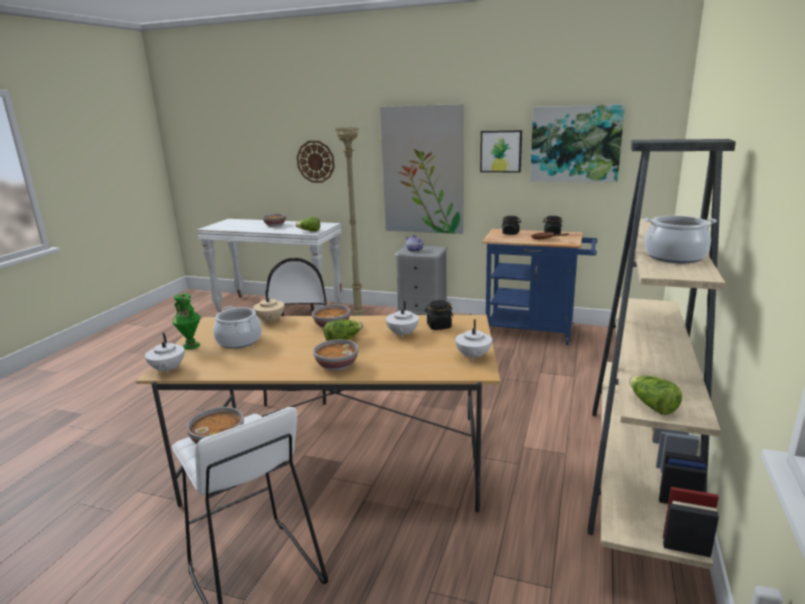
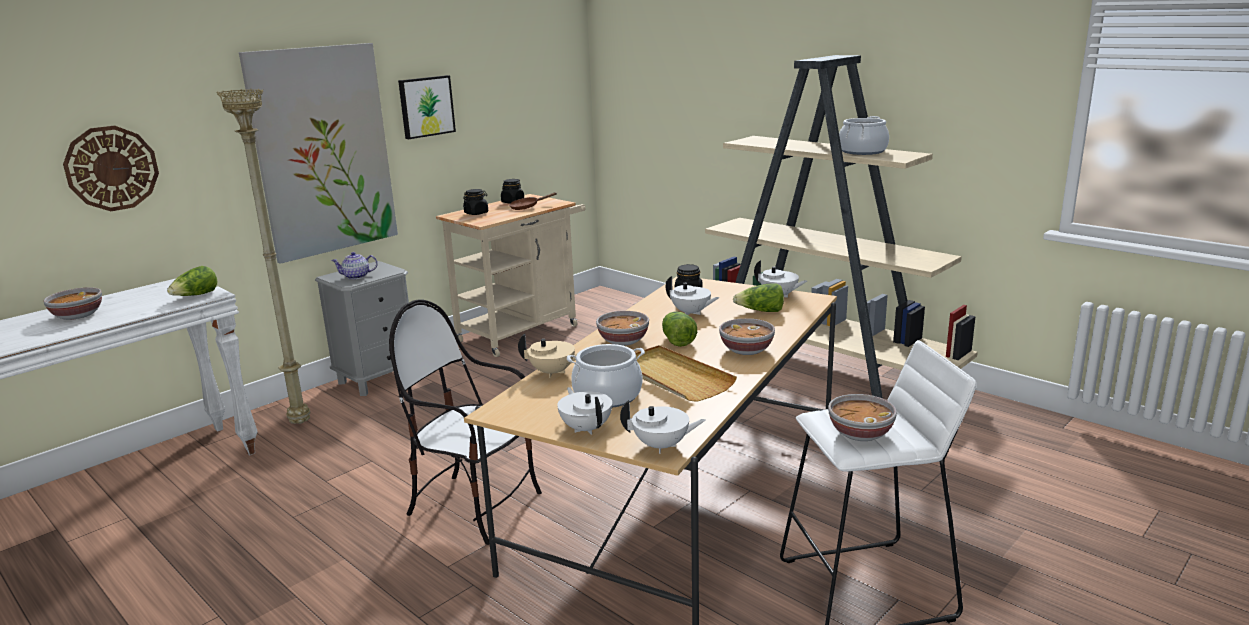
camera: 65 degrees left, 0 degrees up
green vase [172,293,201,350] -> white teapot [557,387,612,435]
blue cart [482,229,597,345] -> beige cart [436,194,586,357]
picture [530,104,625,183] -> none
lettuce [629,376,682,415] -> lettuce moved to [733,284,784,312]
none -> beige tray [636,345,737,402]

